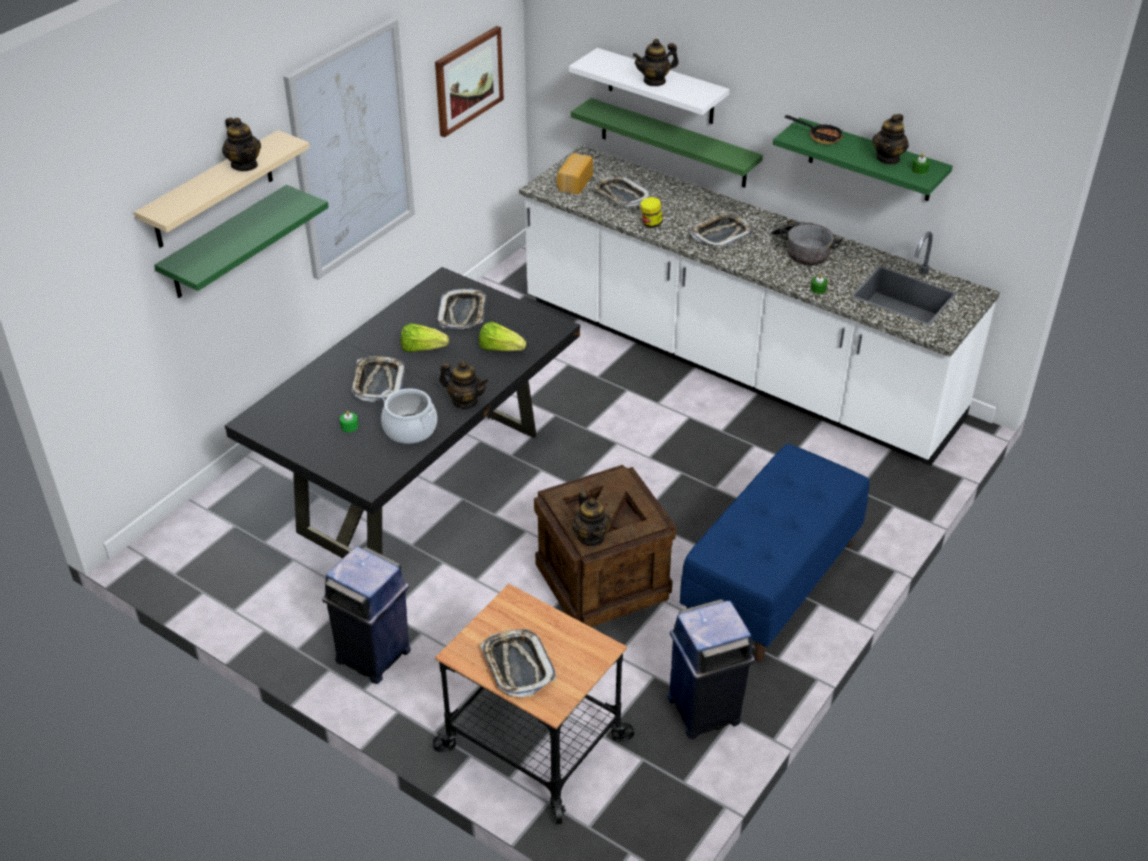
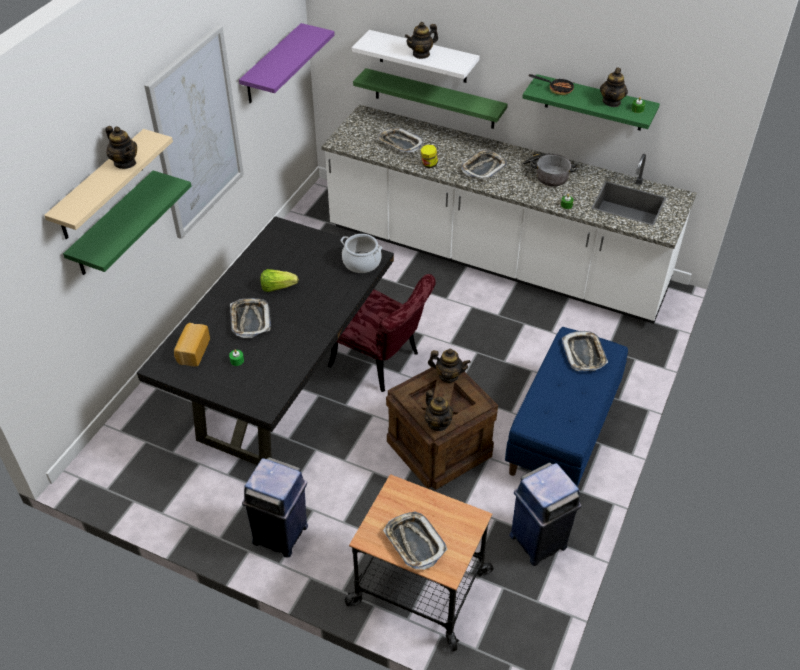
camera: 10 degrees left, 5 degrees up
cooking pot [381,388,437,444] -> cooking pot moved to [341,234,382,273]
picture [435,26,504,138] -> purple shelf [239,23,335,103]
tray [437,288,486,329] -> tray moved to [562,331,608,371]
teapot [439,361,488,409] -> teapot moved to [428,349,471,383]
lettuce [479,322,526,351] -> none
bread [556,153,593,194] -> bread moved to [174,323,210,367]
none -> red chair [327,274,436,392]

